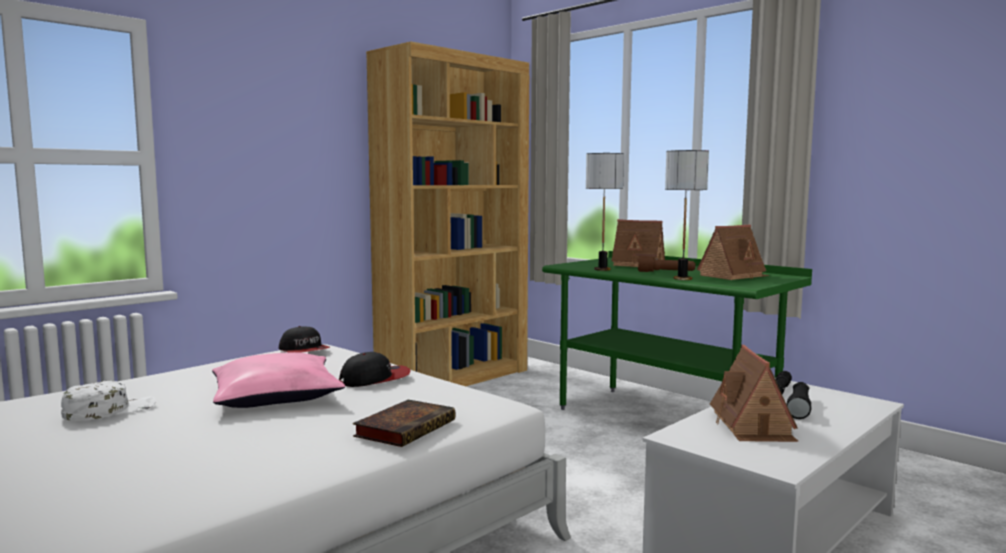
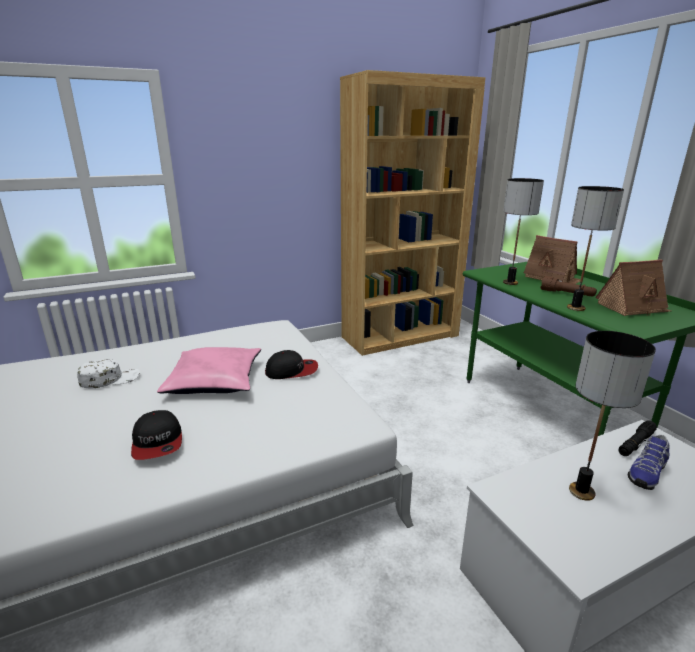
camera: 20 degrees right, 15 degrees up
cap [279,326,330,353] -> cap moved to [131,410,182,460]
book [353,400,455,447] -> none
toy house [710,345,798,442] -> table lamp [569,331,656,501]
black flashlight [786,382,811,419] -> shoe [628,435,670,490]

